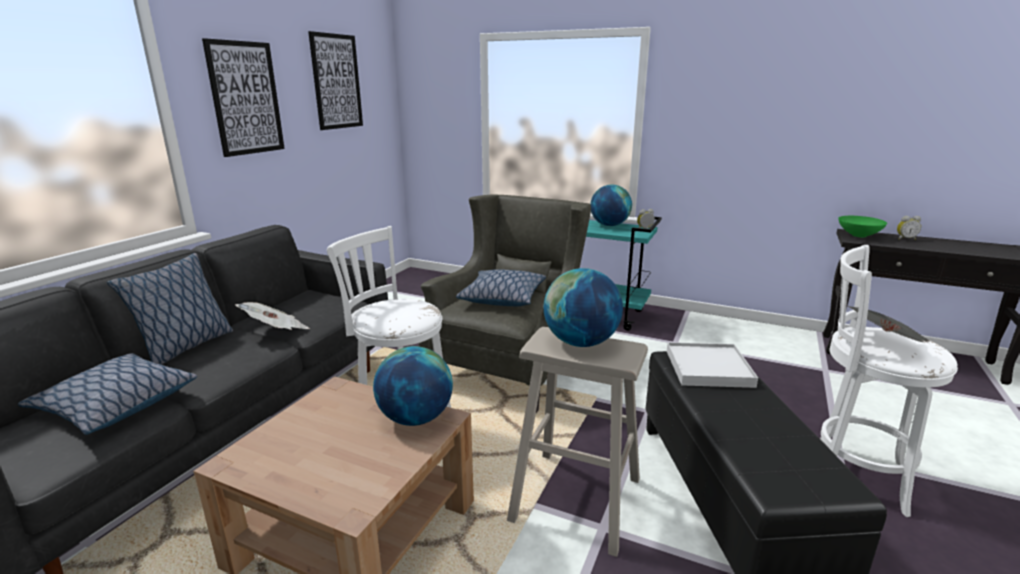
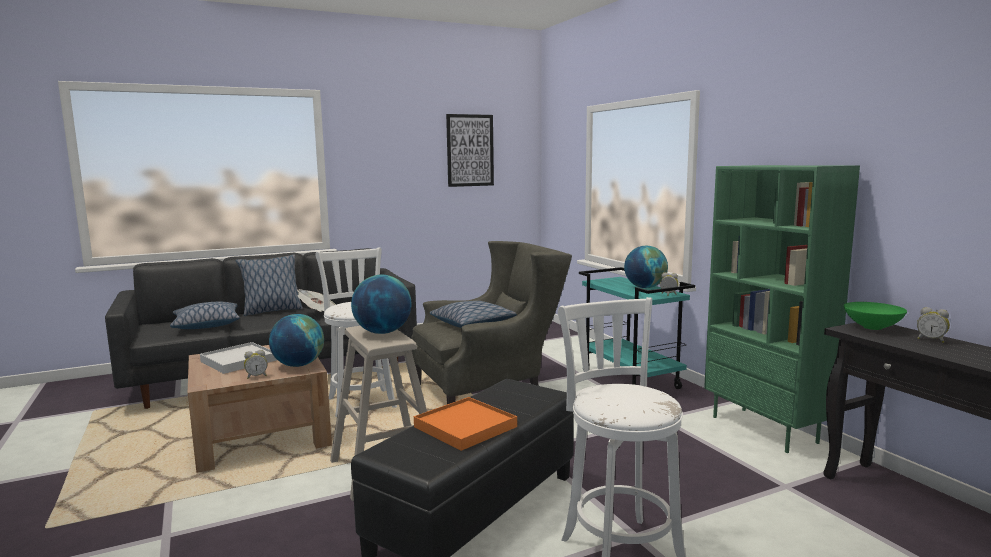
camera: 40 degrees right, 10 degrees down
picture [202,38,285,157] -> none
white tray [667,342,758,388] -> white tray moved to [200,342,277,374]
newspaper [848,306,929,343] -> none
none -> alarm clock [244,350,267,379]
none -> orange tray [414,397,517,451]
none -> green bookcase [704,165,860,453]

